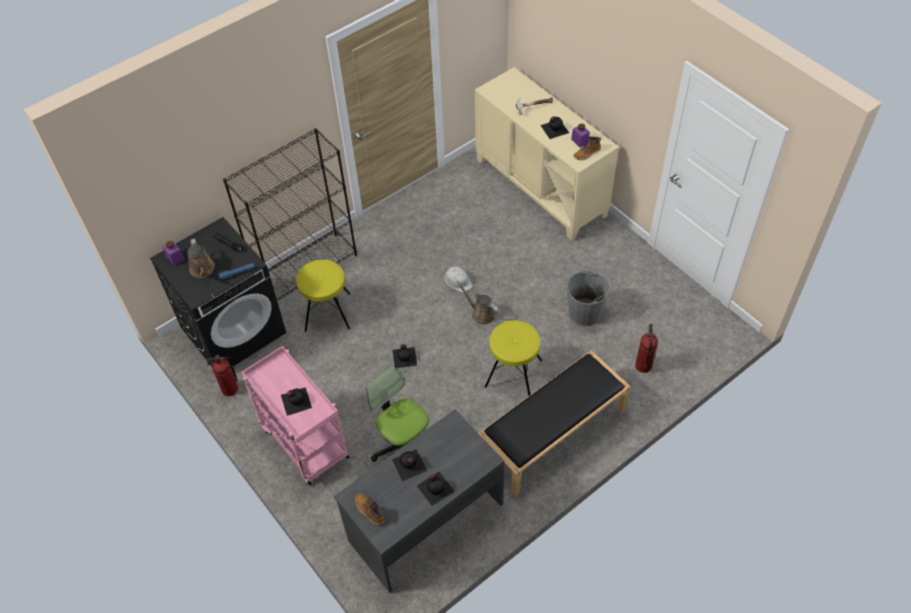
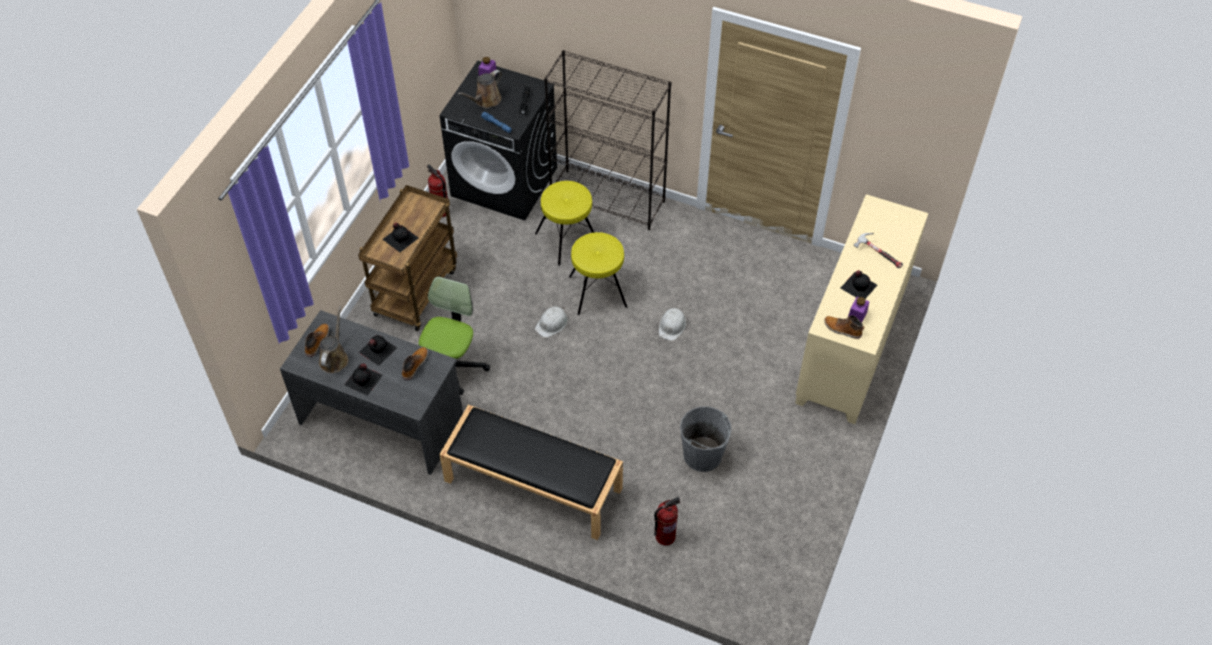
camera: 60 degrees right, 0 degrees up
pink cart [242,346,350,486] -> brown cart [358,185,457,331]
black bottle [393,344,417,368] -> white hard hat [535,307,568,338]
brown watering can [457,281,499,325] -> brown watering can moved to [319,306,349,373]
yellow stool [485,320,542,396] -> yellow stool moved to [569,232,627,315]
none -> boot [402,347,428,380]

